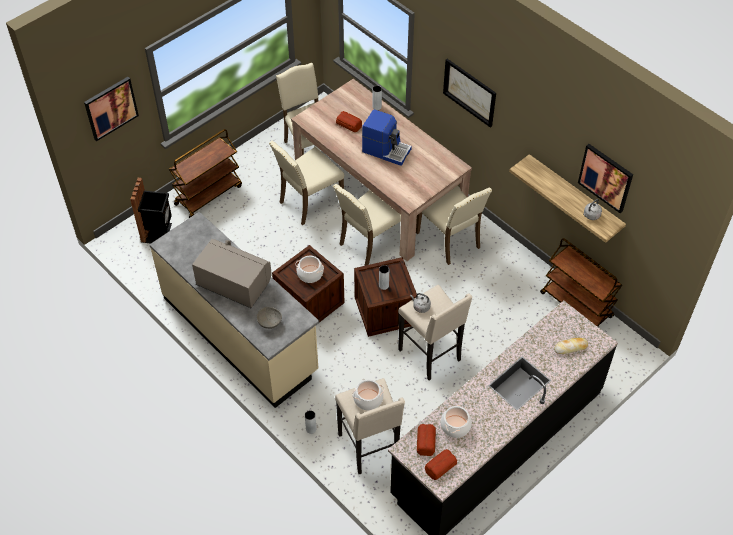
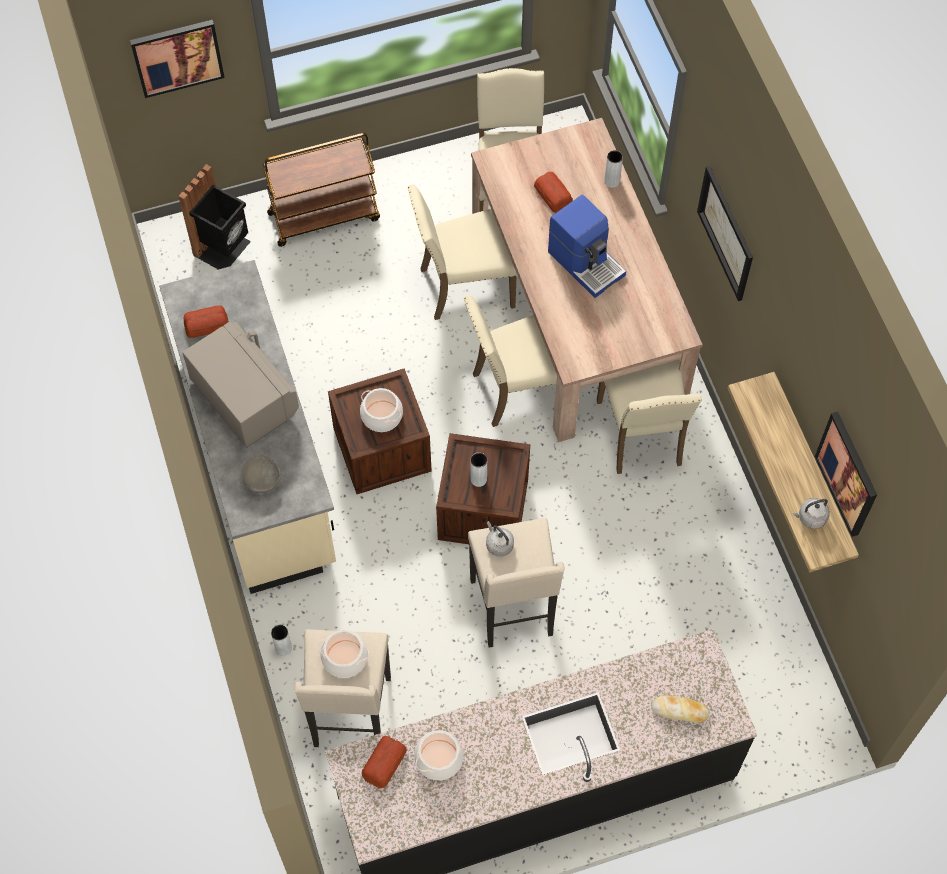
camera: 25 degrees right, 10 degrees up
bread [425,449,457,480] -> bread moved to [184,305,229,338]
brown cart [540,238,622,327] -> none

